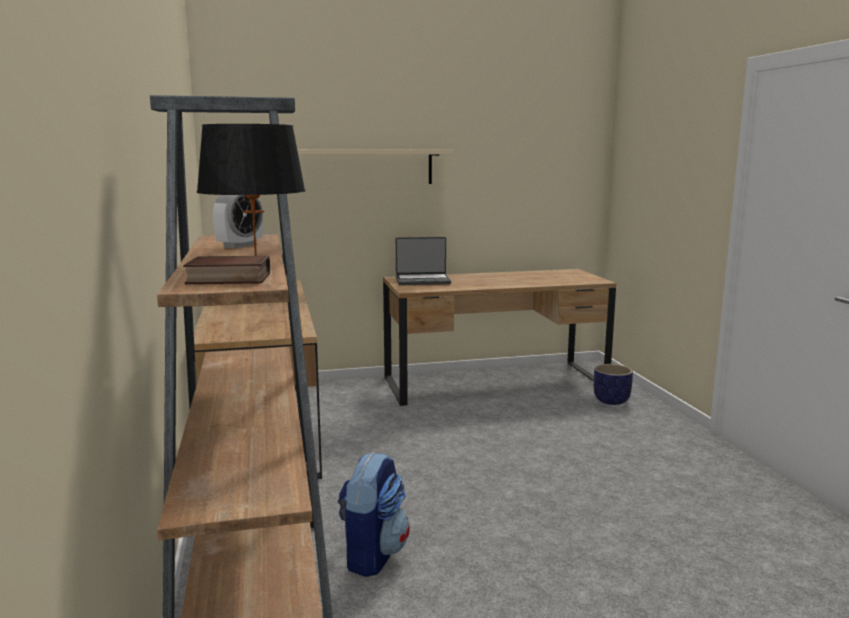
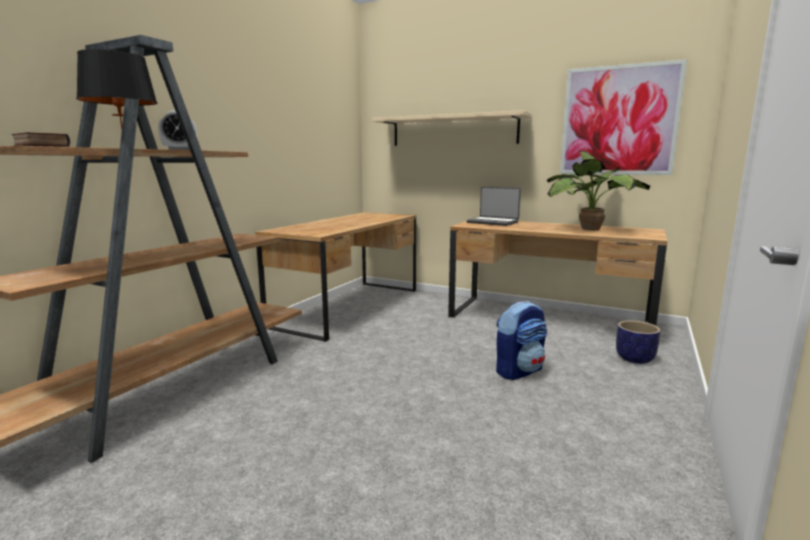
camera: 40 degrees right, 0 degrees up
backpack [338,452,410,577] -> backpack moved to [496,301,548,380]
none -> potted plant [547,150,650,230]
none -> picture [560,59,687,175]

